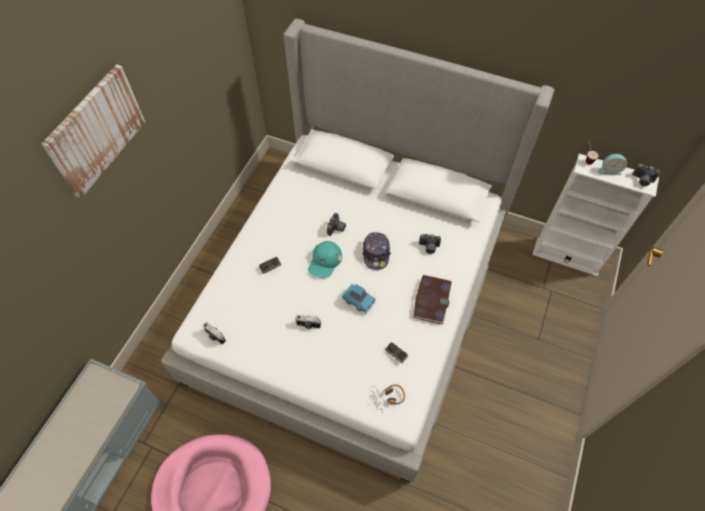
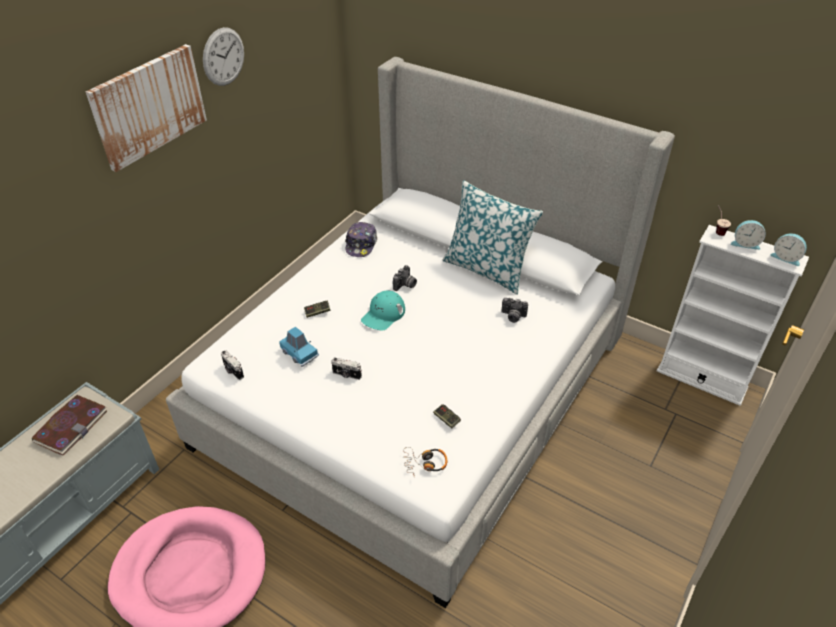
camera: 10 degrees right, 15 degrees down
blue toy car [342,284,376,314] -> blue toy car moved to [279,327,319,367]
cap [362,232,391,270] -> cap moved to [345,222,377,257]
book [414,275,452,324] -> book moved to [31,395,107,455]
camera [632,164,660,187] -> alarm clock [770,233,807,266]
none -> wall clock [203,27,244,86]
none -> pillow [443,180,543,295]

